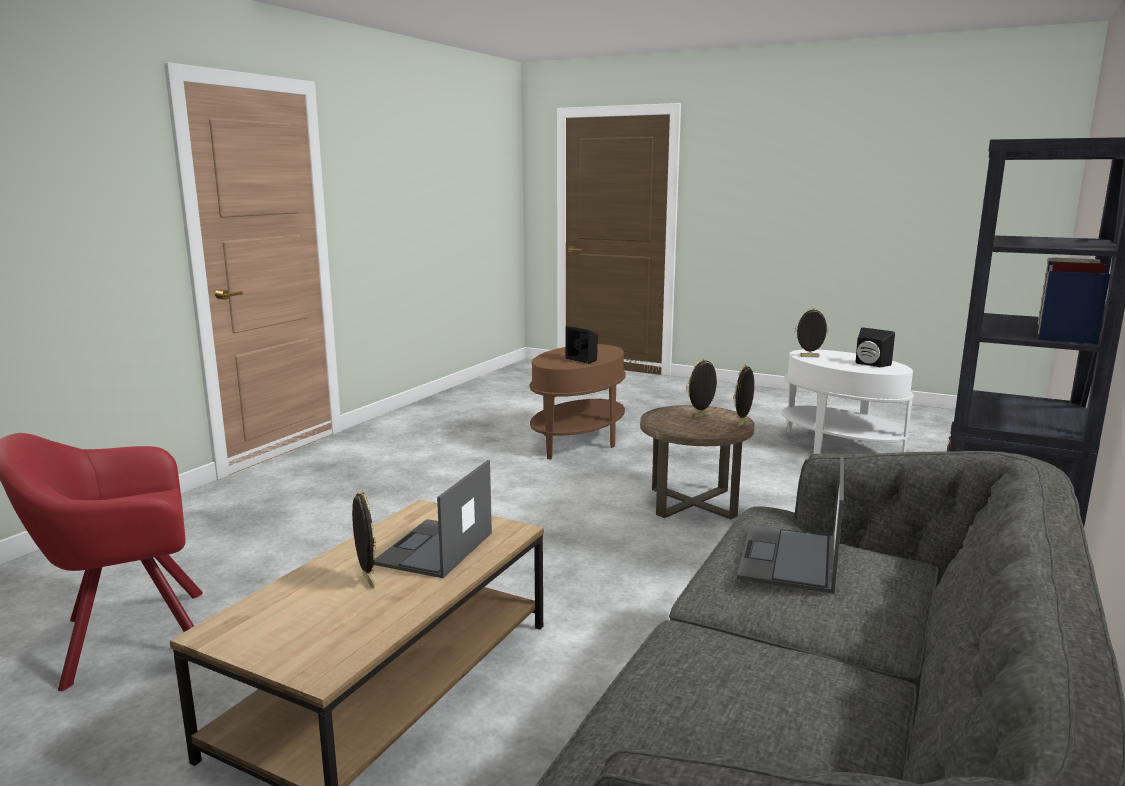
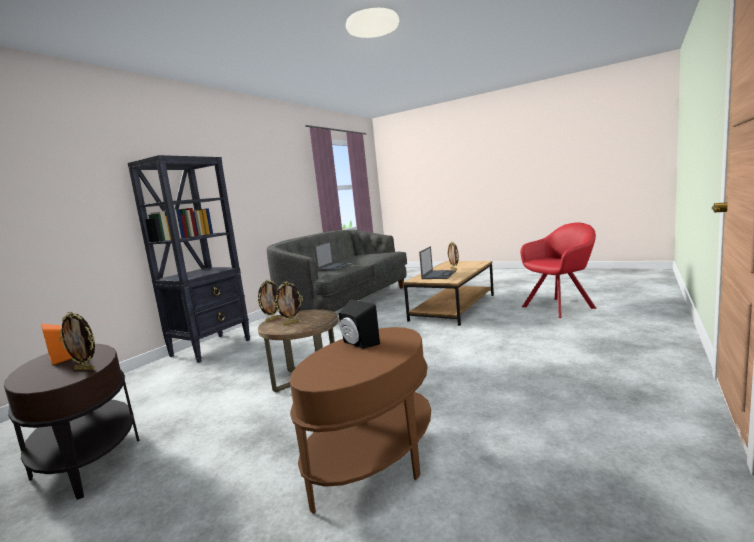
camera: 175 degrees left, 5 degrees down
white side table [782,350,914,454] -> brown side table [4,344,140,500]
black speaker [856,327,895,367] -> orange speaker [41,323,72,365]

